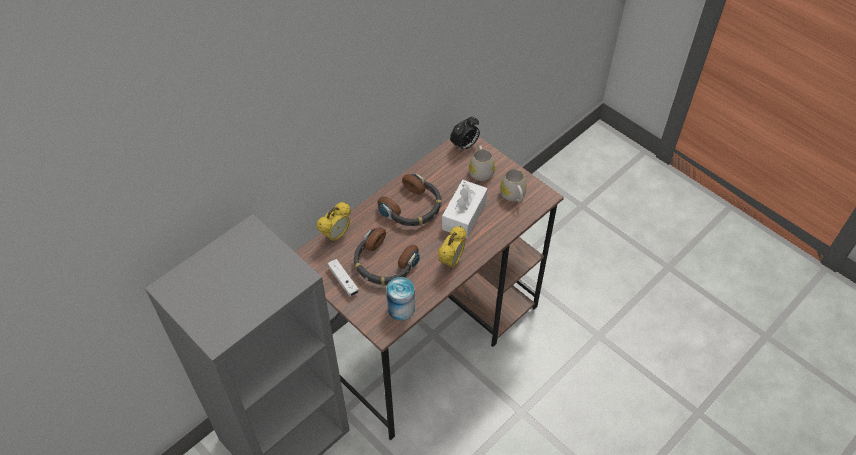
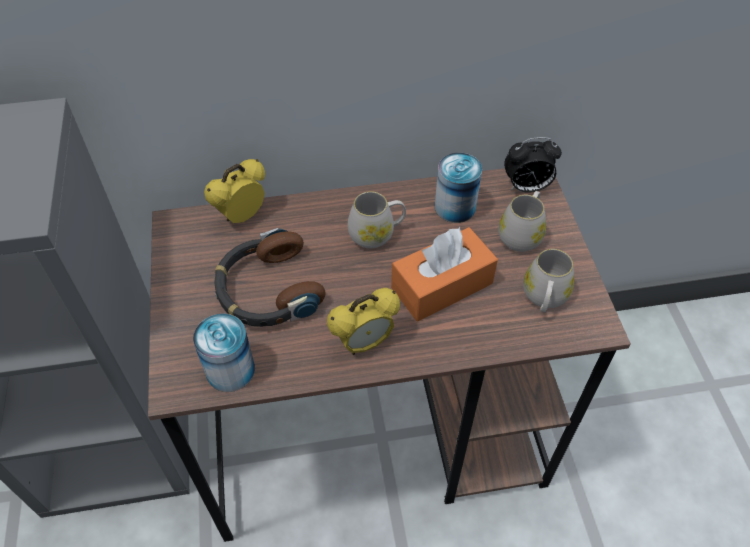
camera: 35 degrees right, 0 degrees up
alarm clock [317,202,351,243] -> alarm clock turned 150 degrees clockwise [204,159,265,223]
white game controller [328,259,359,297] -> none
headphones [377,174,442,226] -> white mug [348,191,406,249]
white tissue box [442,180,488,238] -> orange tissue box [391,227,498,321]
none -> can [435,153,482,223]

